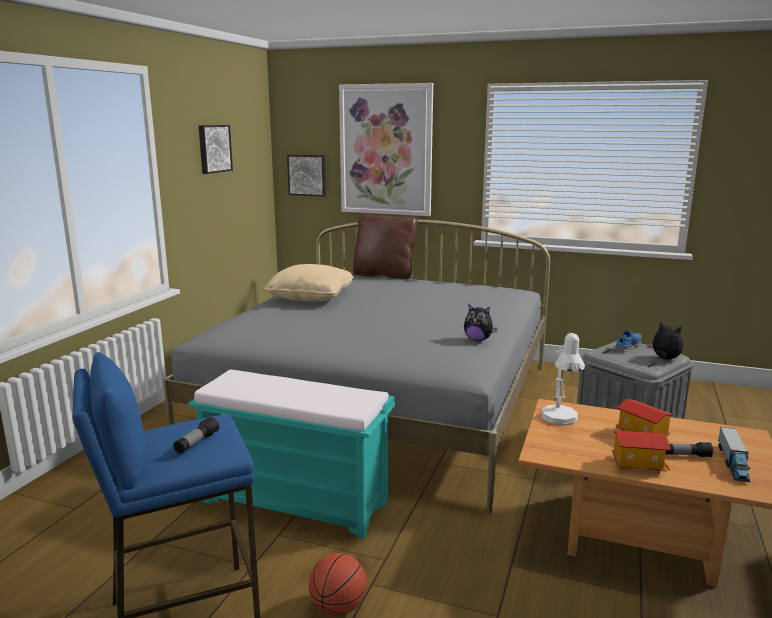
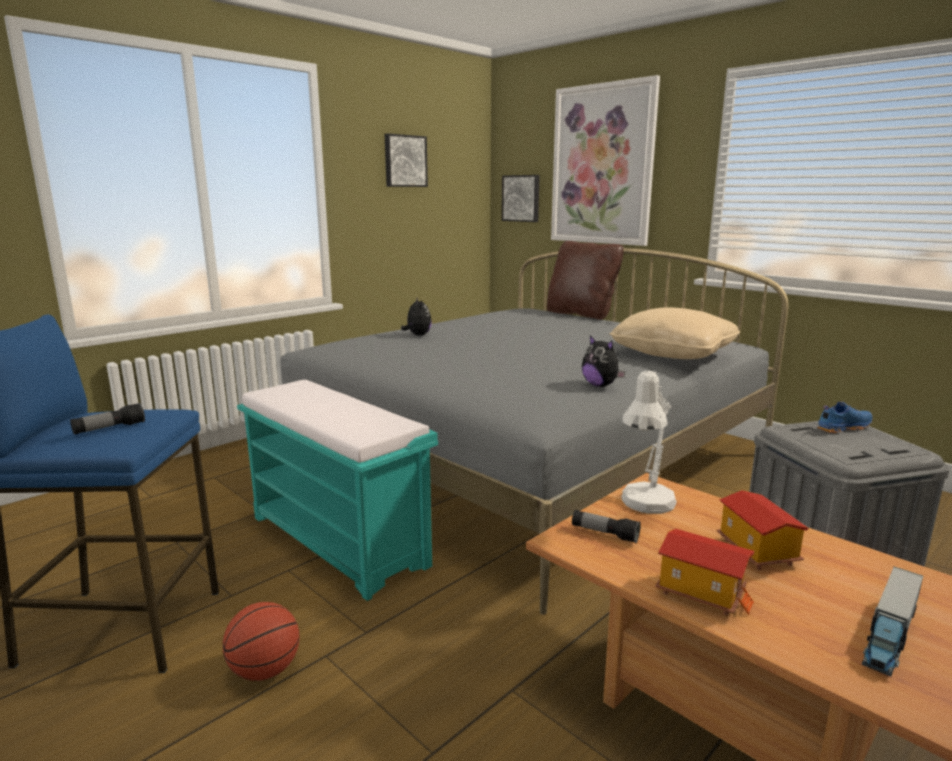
camera: 25 degrees right, 0 degrees up
beige pillow [264,264,354,301] -> beige pillow moved to [610,307,740,359]
plush toy [647,321,683,360] -> plush toy moved to [401,299,432,336]
flashlight [665,442,714,457] -> flashlight moved to [572,510,641,543]

